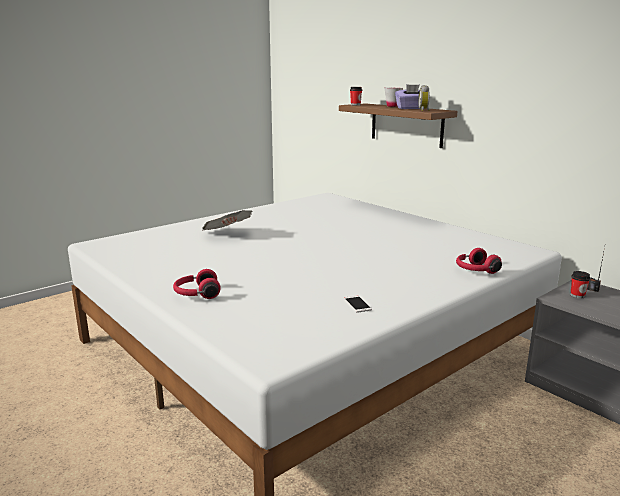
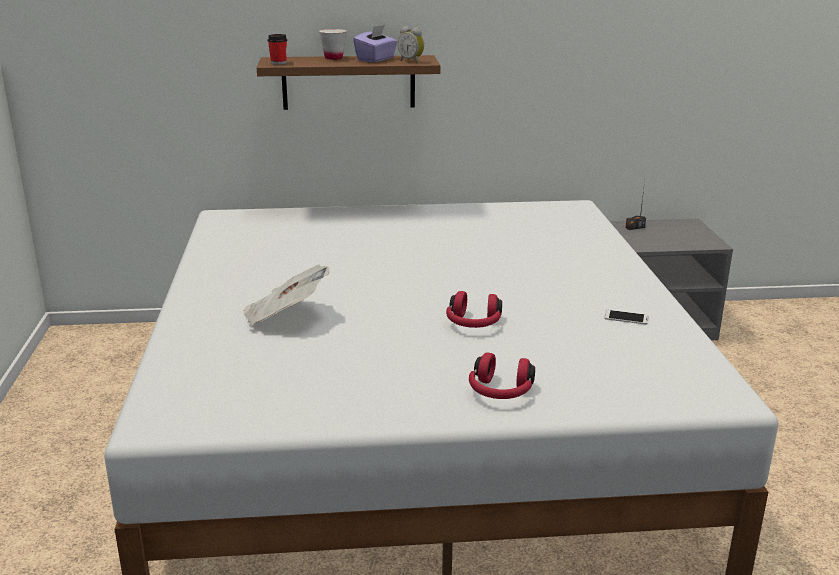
camera: 55 degrees left, 5 degrees up
red headphones [456,248,502,274] -> red headphones moved to [446,291,502,328]
cup [571,271,590,299] -> none

